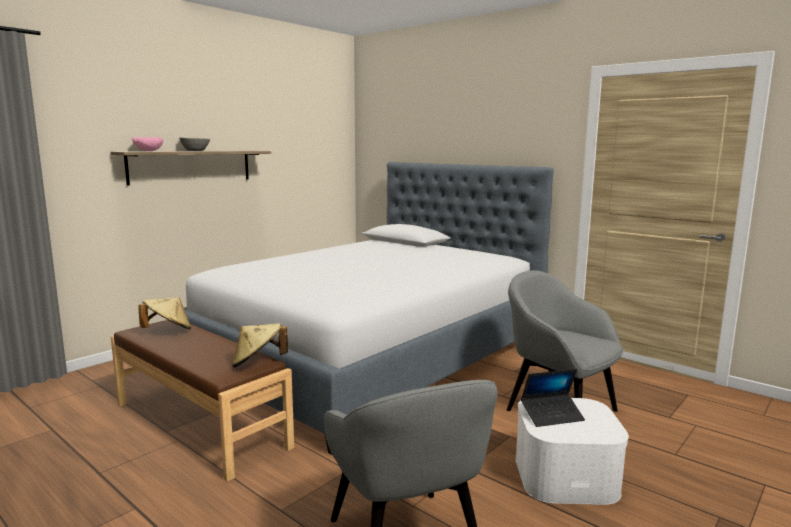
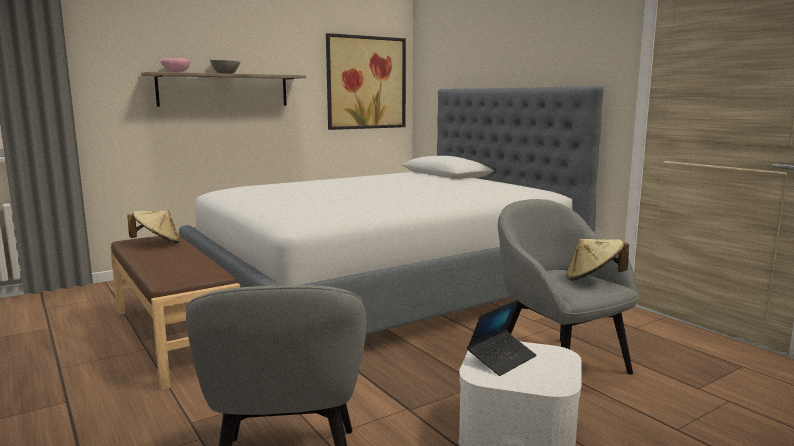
camera: 15 degrees right, 0 degrees up
beige hat [232,323,288,368] -> beige hat moved to [566,239,629,281]
laptop [521,369,585,427] -> laptop turned 45 degrees counterclockwise [467,299,536,376]
none -> picture [326,33,406,130]

